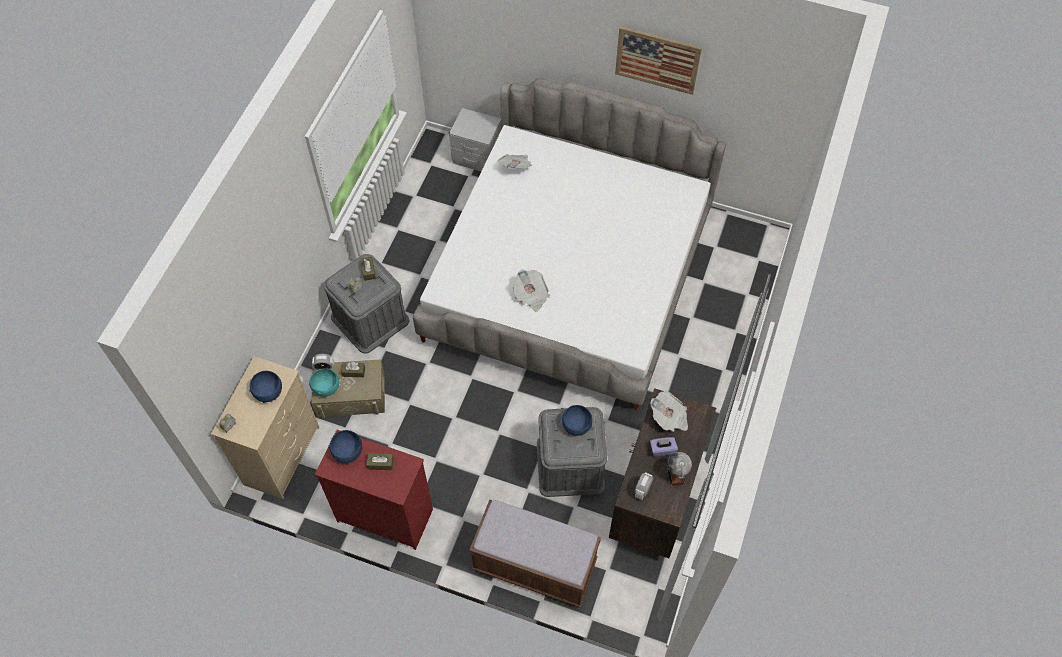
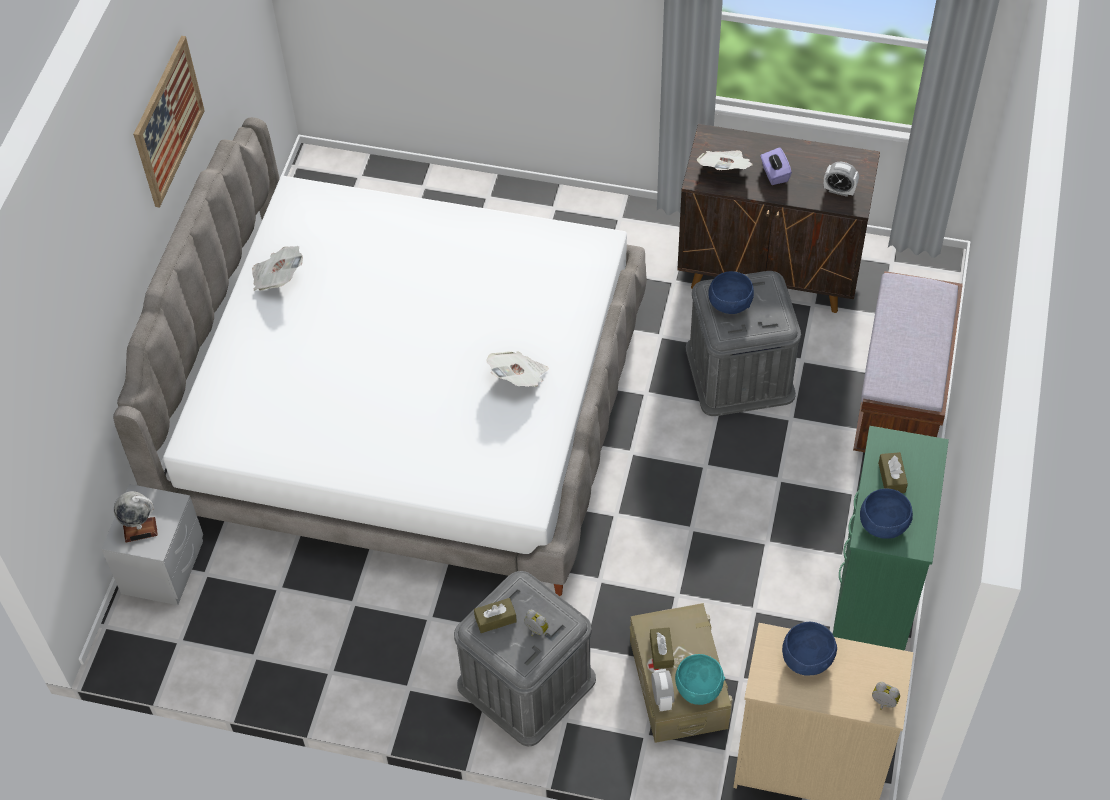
camera: 95 degrees left, 5 degrees down
red dresser [315,430,433,550] -> green dresser [833,426,949,651]
newspaper [498,154,532,169] -> newspaper moved to [252,246,303,291]
globe [667,452,692,486] -> globe moved to [114,491,158,543]

